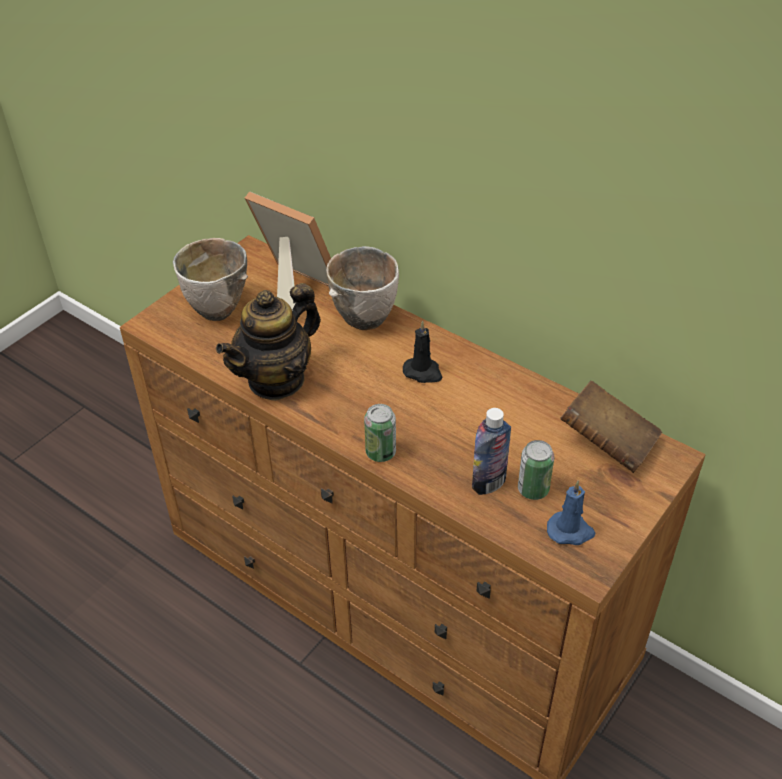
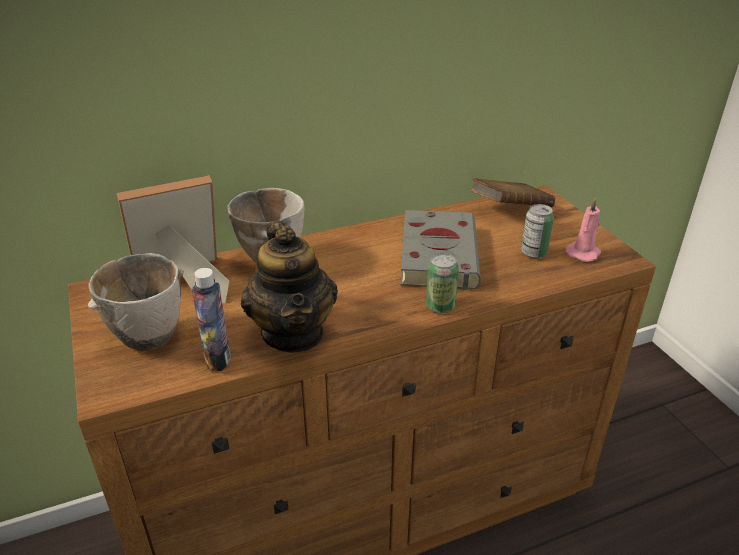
camera: 60 degrees left, 10 degrees down
black candle [403,321,442,383] -> none
bottle [472,408,511,495] -> bottle moved to [192,268,231,371]
blue candle [547,481,596,545] -> pink candle [566,197,601,262]
none -> grey book [400,210,481,290]

